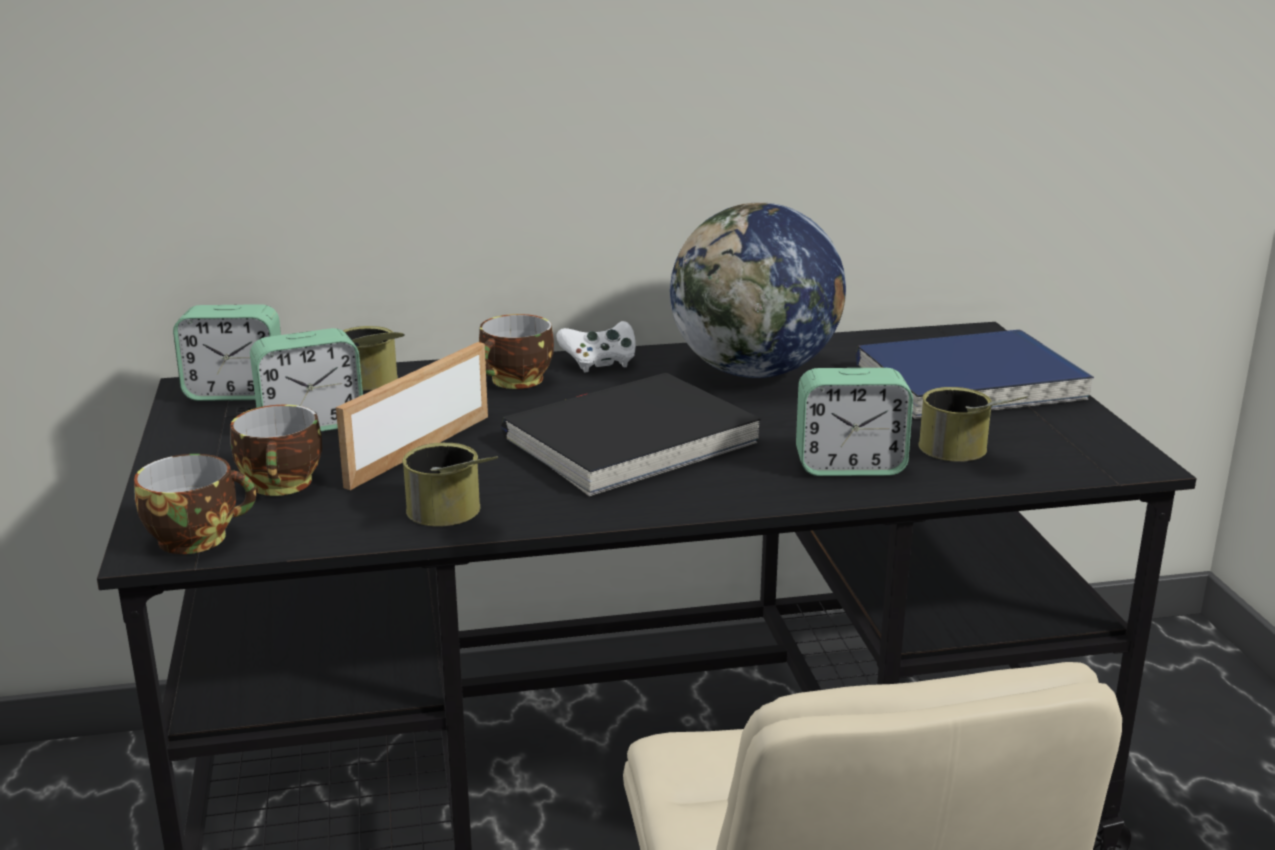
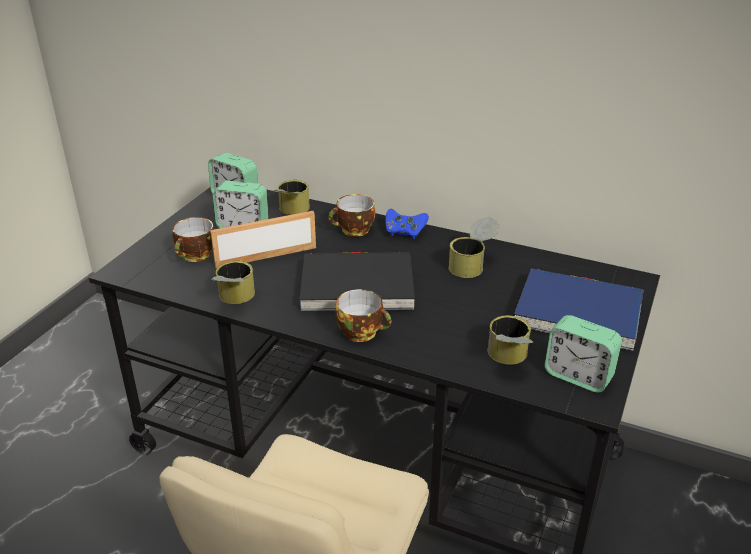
camera: 35 degrees right, 10 degrees up
cup [134,454,256,554] -> cup moved to [335,289,391,342]
white game controller [556,321,636,373] -> blue game controller [385,209,429,239]
globe [670,202,846,378] -> can [448,218,499,278]
alarm clock [796,368,913,476] -> alarm clock moved to [544,315,622,393]

